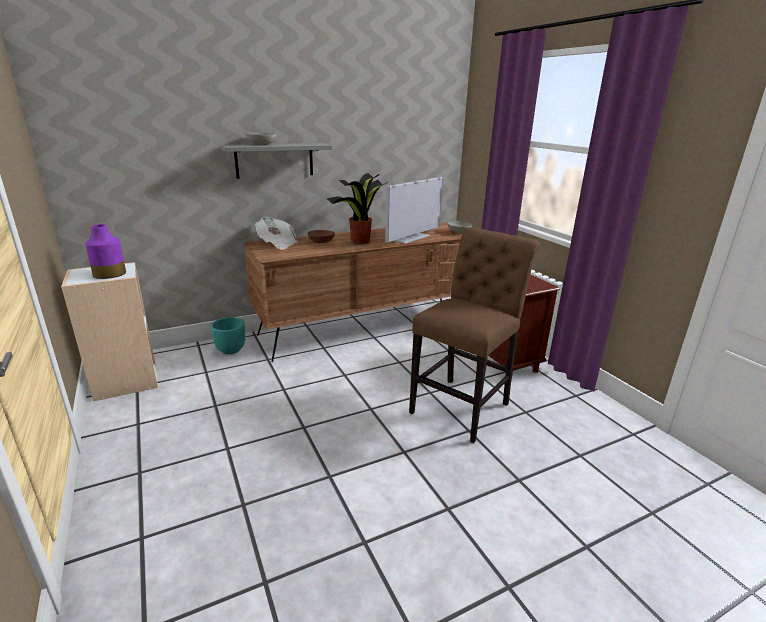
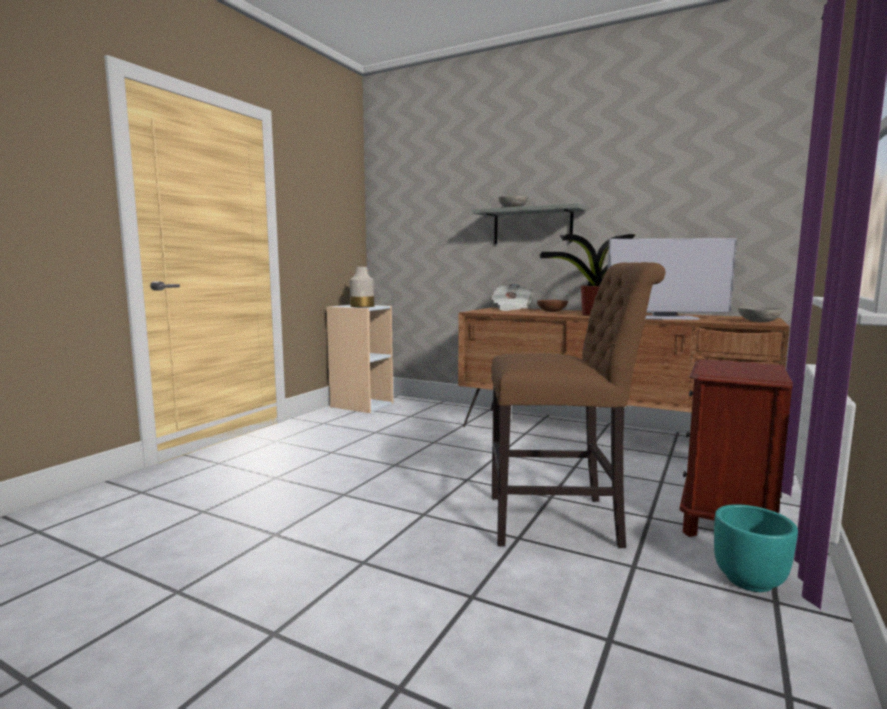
camera: 55 degrees right, 15 degrees down
purple vase [85,224,126,279] -> beige vase [350,267,374,307]
turquoise planter [211,317,245,354] -> turquoise planter moved to [714,504,798,592]

